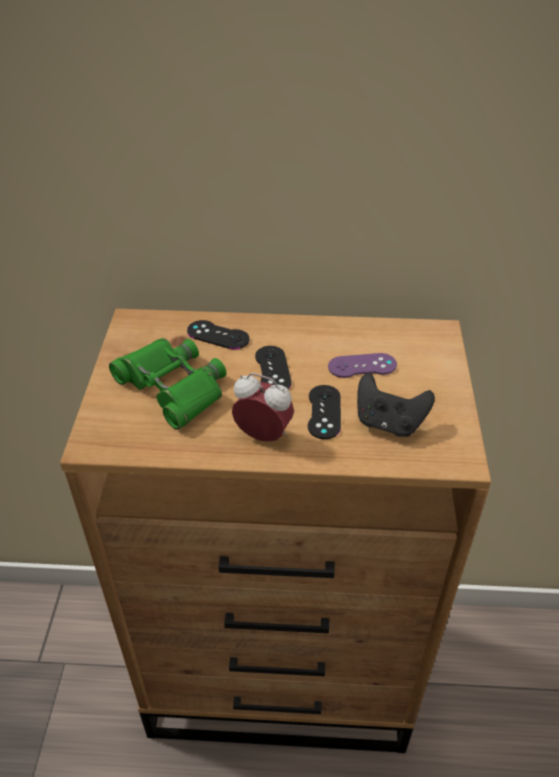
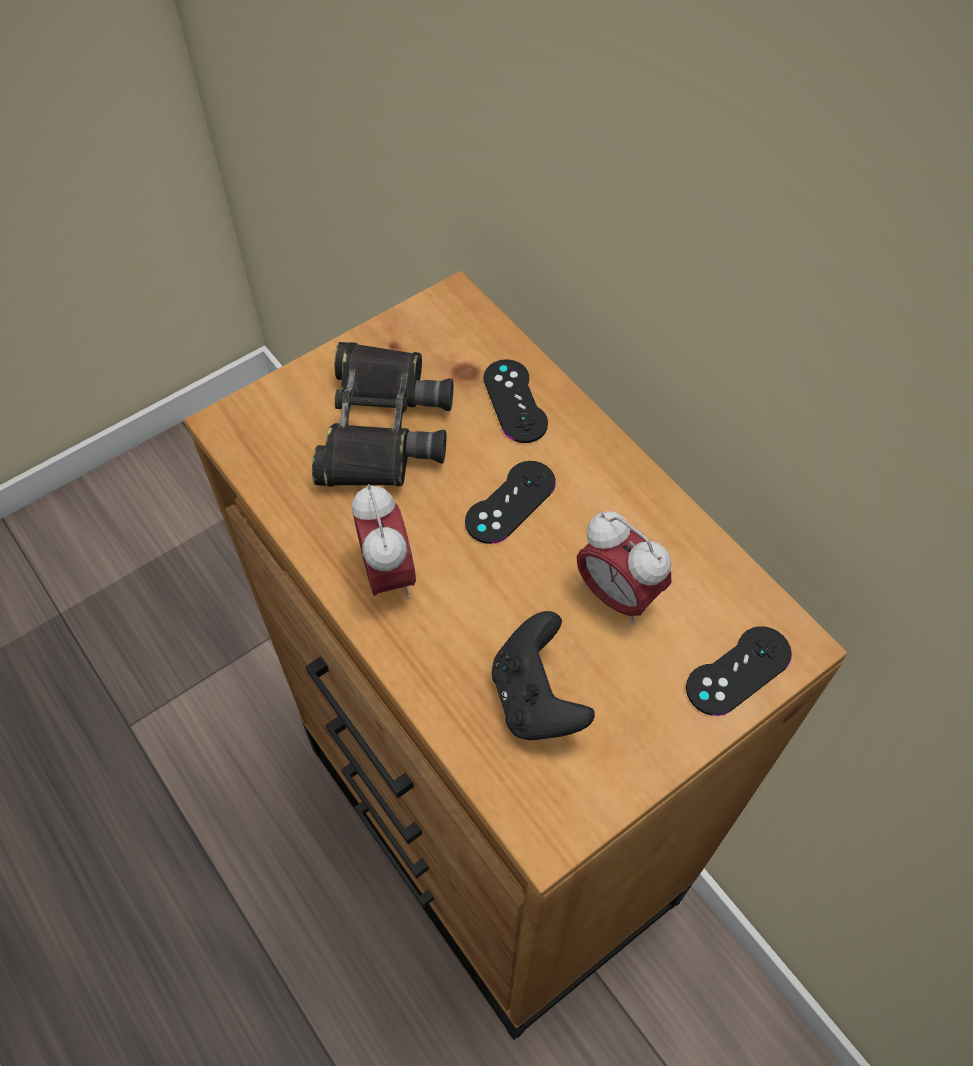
camera: 50 degrees right, 15 degrees up
green binoculars [109,338,227,430] -> black binoculars [312,342,453,487]
black game controller [308,385,341,439] -> black game controller moved to [686,626,792,716]
purple game controller [328,353,397,378] -> alarm clock [577,511,671,625]

